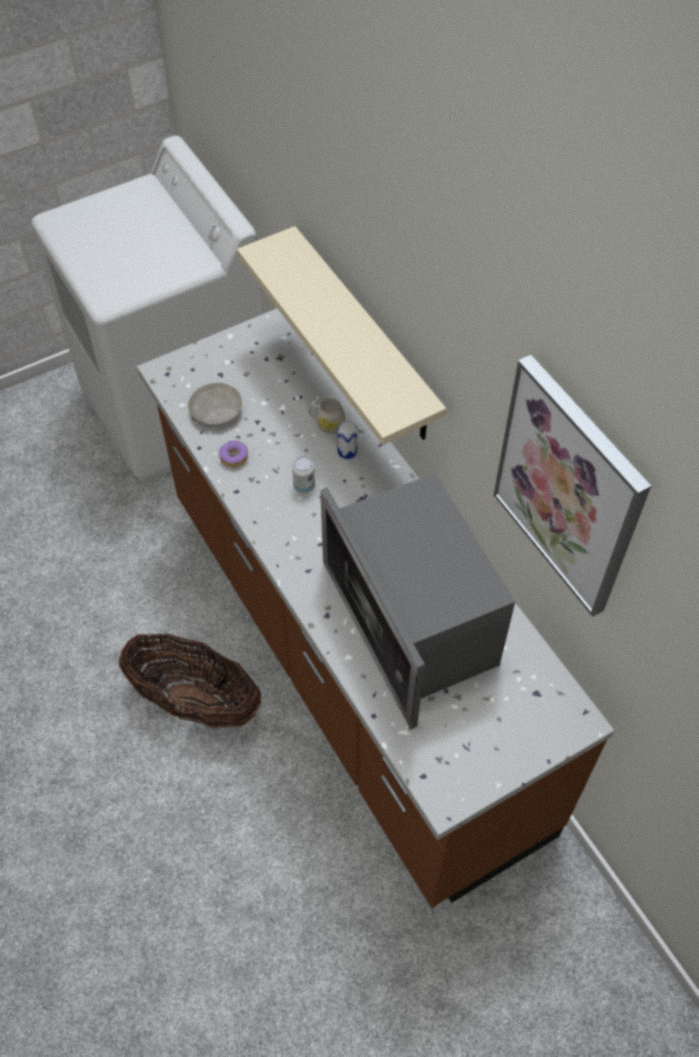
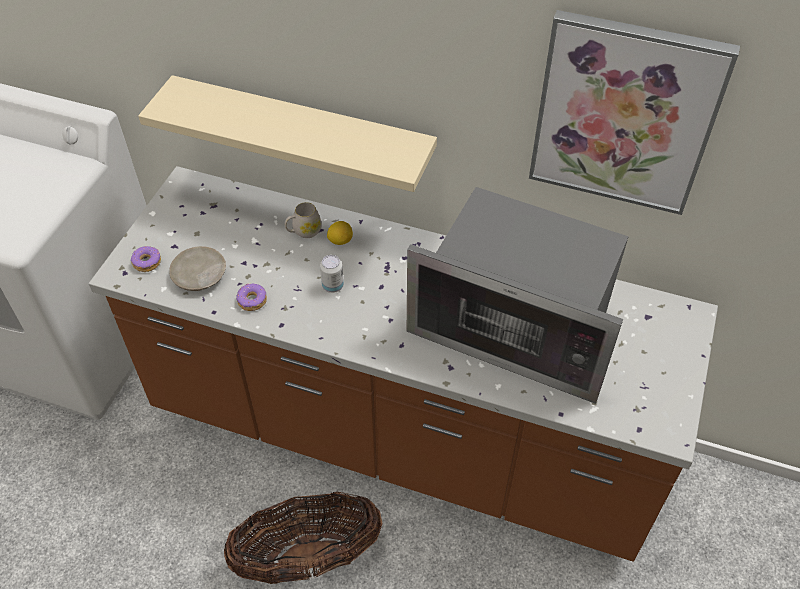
camera: 40 degrees left, 5 degrees down
can [337,421,357,459] -> lemon [327,221,353,245]
none -> donut [131,246,161,272]

